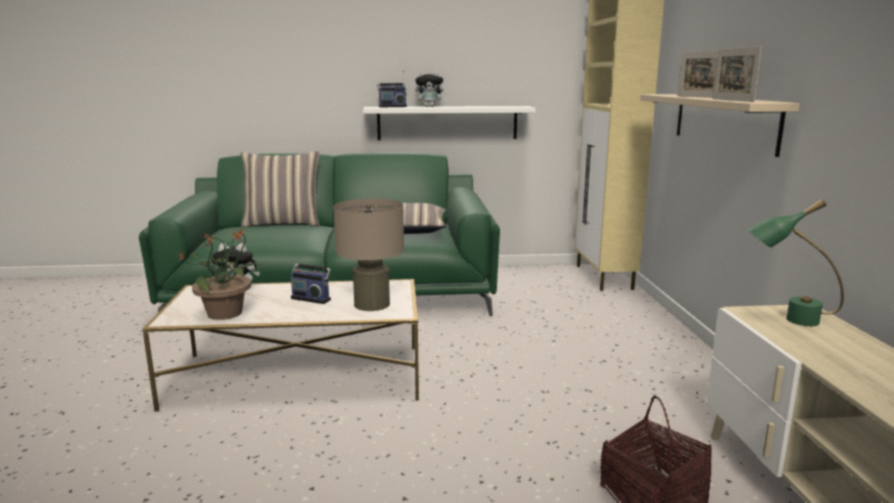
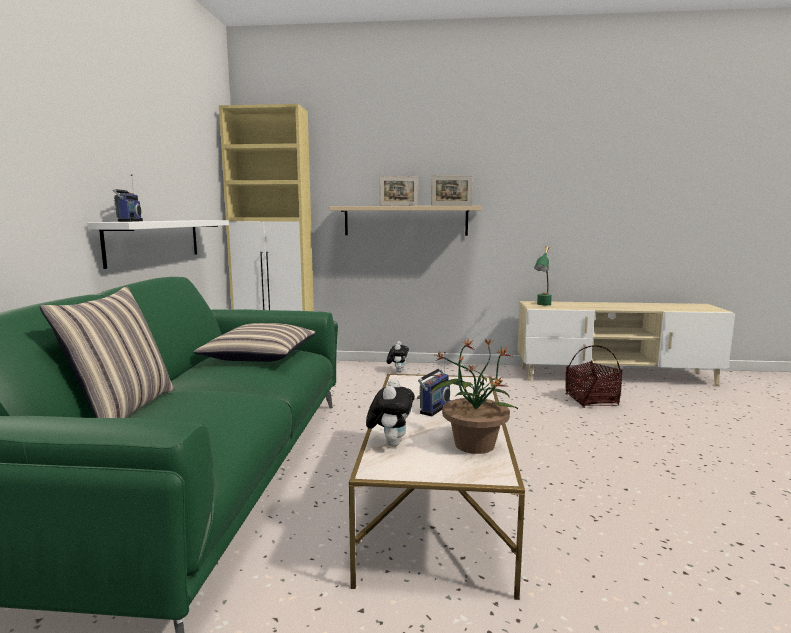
camera: 80 degrees left, 5 degrees down
beige table lamp [333,199,404,311] -> none
plush toy [415,71,447,107] -> plush toy moved to [387,341,409,372]

